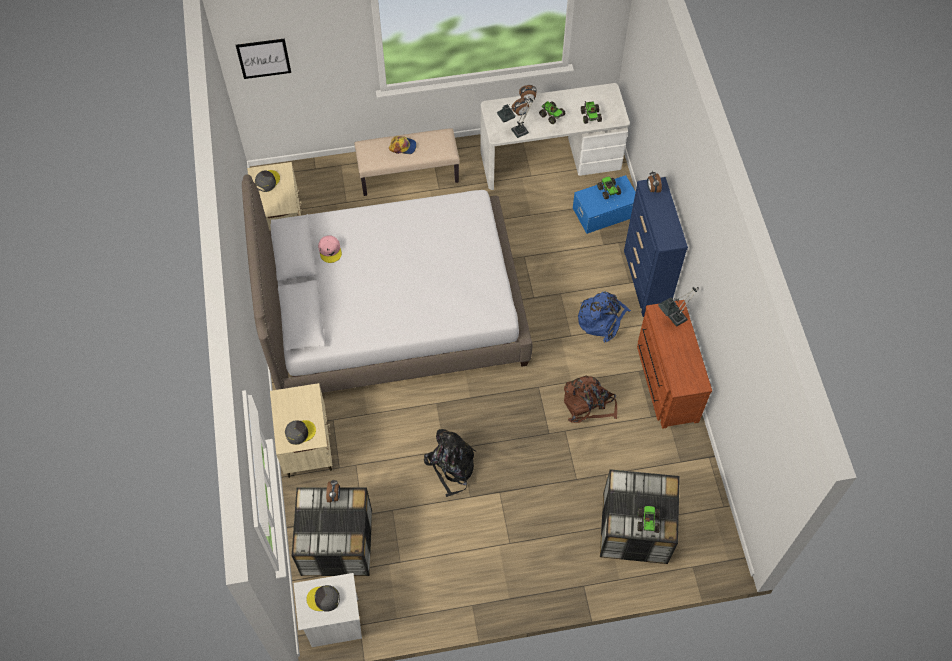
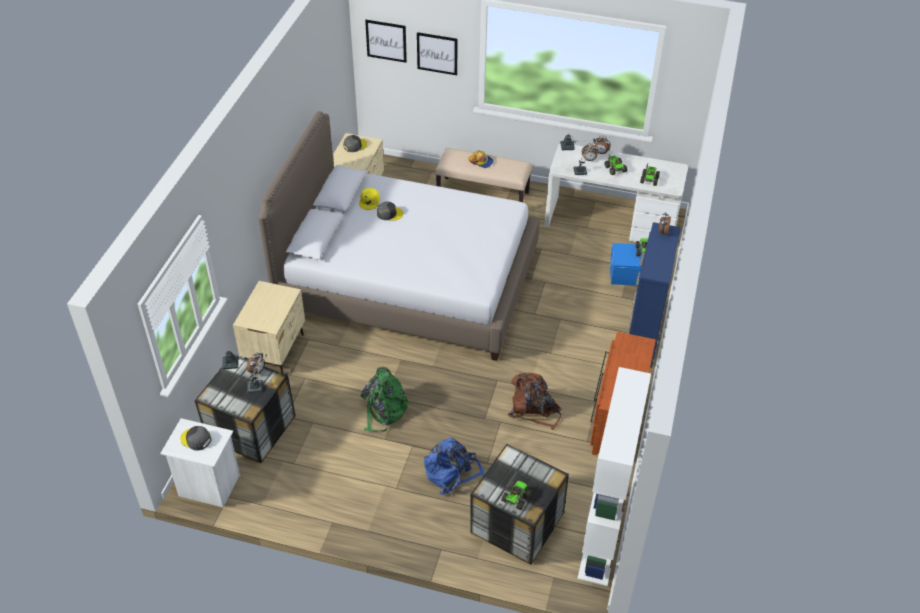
camera: 25 degrees right, 15 degrees down
grey cap [285,420,316,445] -> grey cap moved to [377,201,403,221]
pink cap [318,235,342,263] -> yellow cap [359,188,380,210]
black backpack [424,429,477,497] -> green backpack [360,367,411,431]
blue backpack [578,291,631,342] -> blue backpack moved to [424,438,485,495]
table lamp [658,287,699,326] -> table lamp moved to [222,351,267,393]
none -> picture [417,32,458,75]
none -> white bookcase [577,367,651,586]

